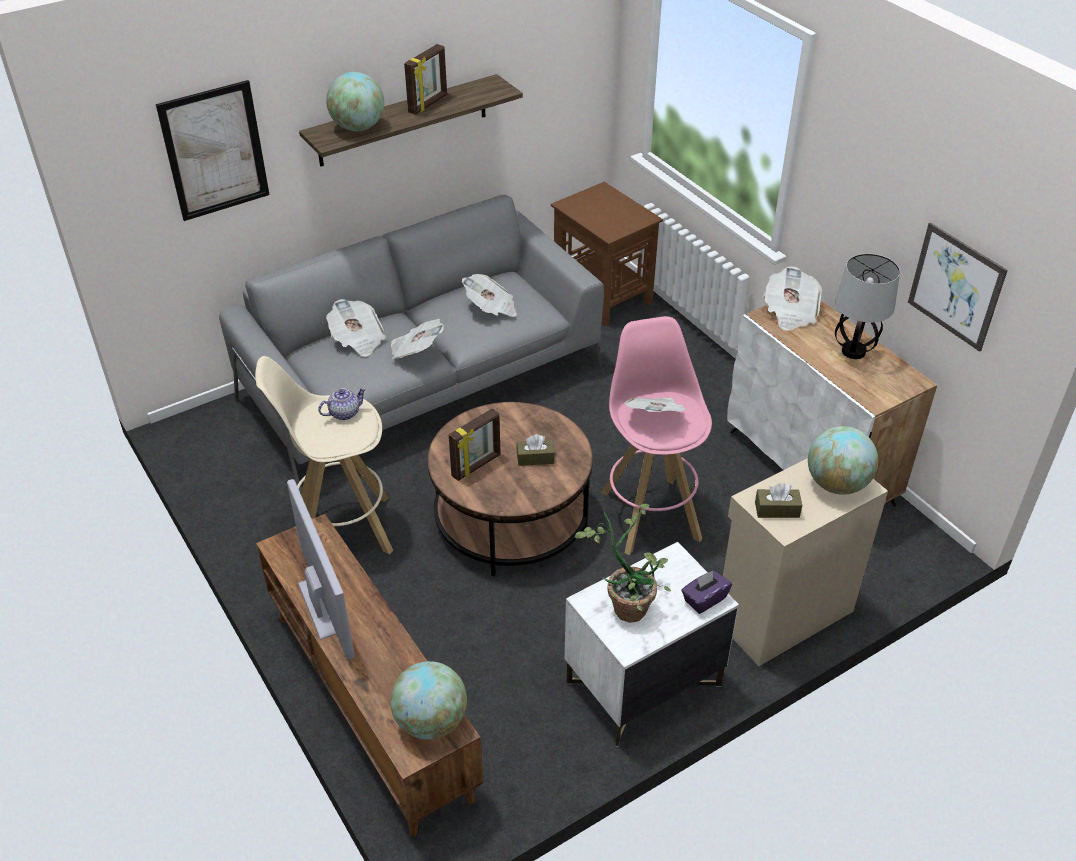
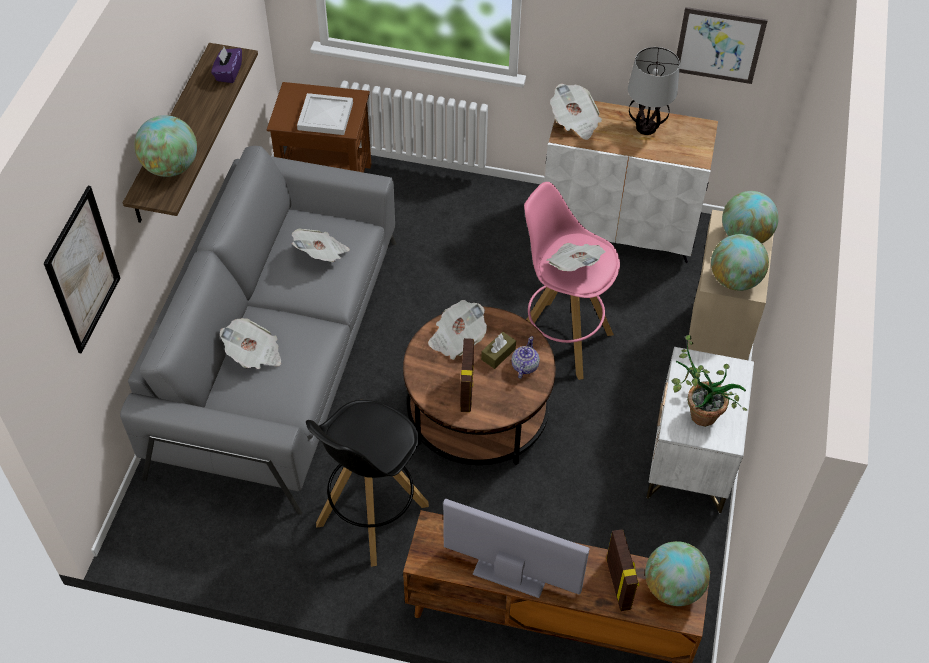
camera: 45 degrees left, 10 degrees up
beige stool [255,356,393,554] -> black stool [306,400,429,567]
teapot [318,387,367,420] -> teapot moved to [511,336,540,379]
newspaper [391,319,444,359] -> newspaper moved to [428,300,487,360]
picture frame [404,44,447,115] -> picture frame moved to [606,529,639,611]
purple tissue box [681,570,732,614] -> purple tissue box moved to [211,47,242,83]
brown tissue box [755,483,802,518] -> globe [711,234,769,291]
none -> white tray [297,93,353,135]

